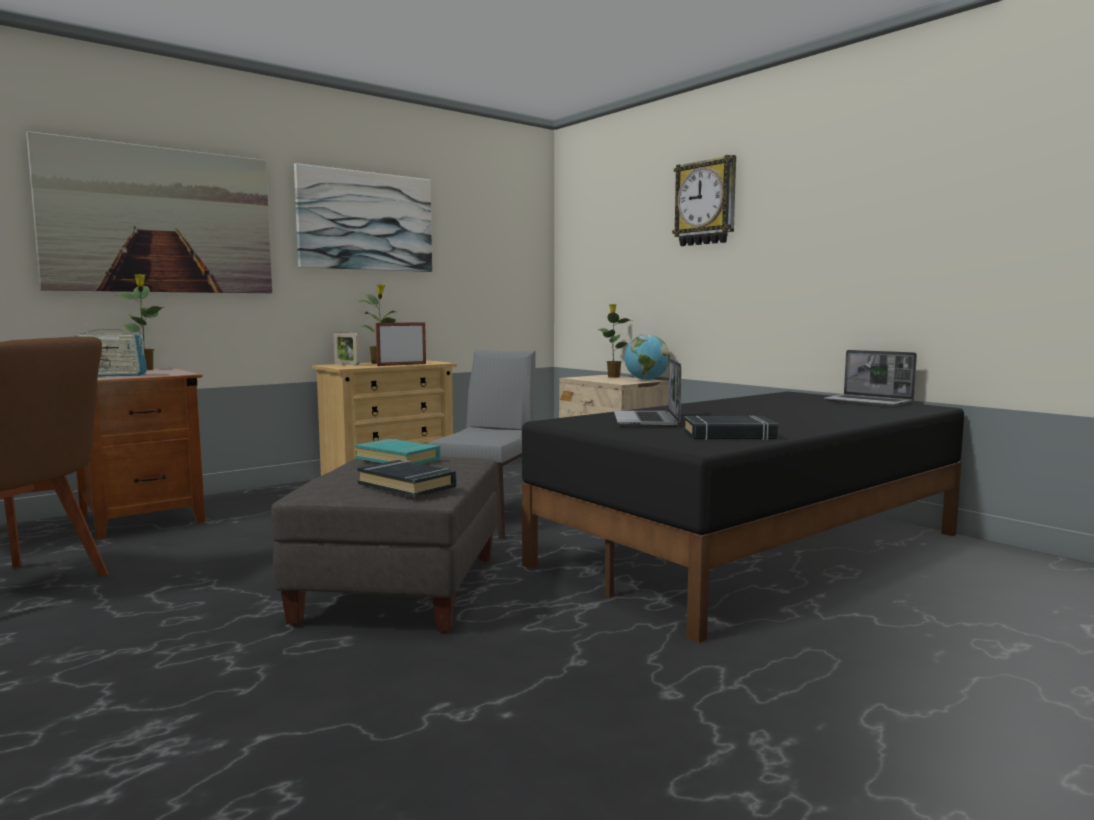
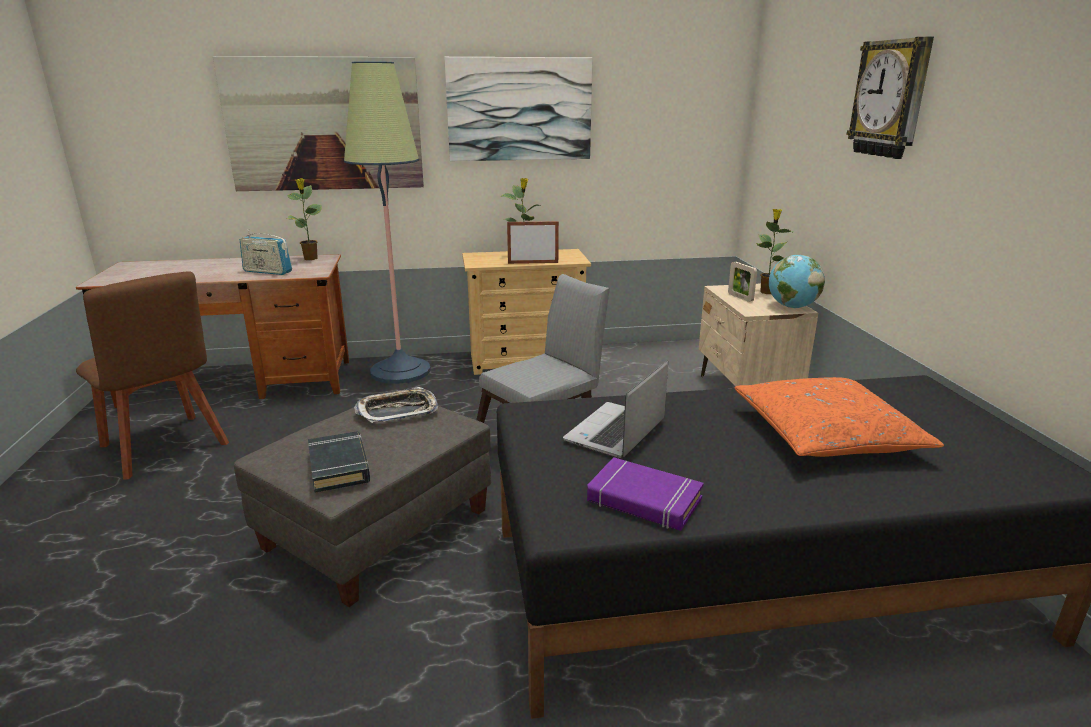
camera: 30 degrees right, 15 degrees up
picture frame [334,332,359,366] -> picture frame moved to [728,262,757,302]
turquoise book [355,439,440,464] -> tray [354,387,438,423]
black book [683,416,778,440] -> purple book [587,457,704,531]
laptop [824,350,917,407] -> none
none -> floor lamp [344,61,431,384]
none -> orange pillow [735,377,944,457]

